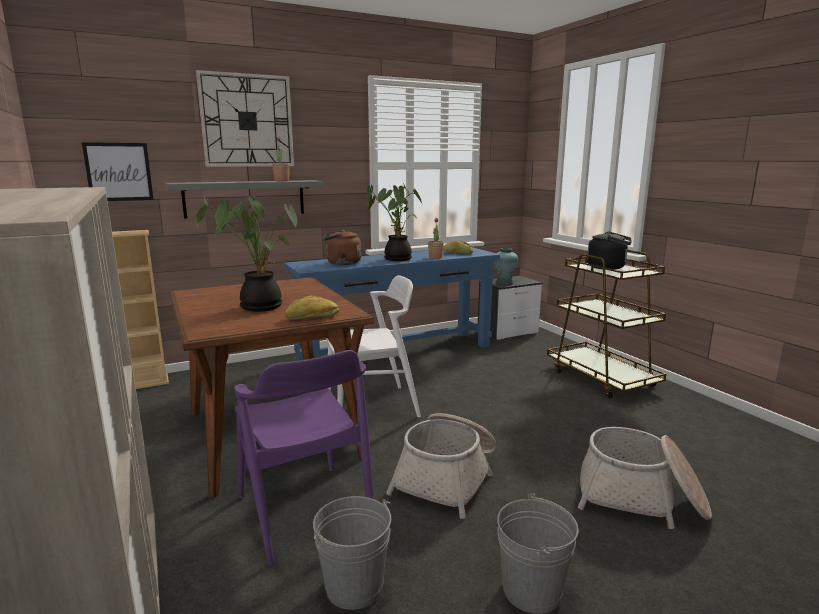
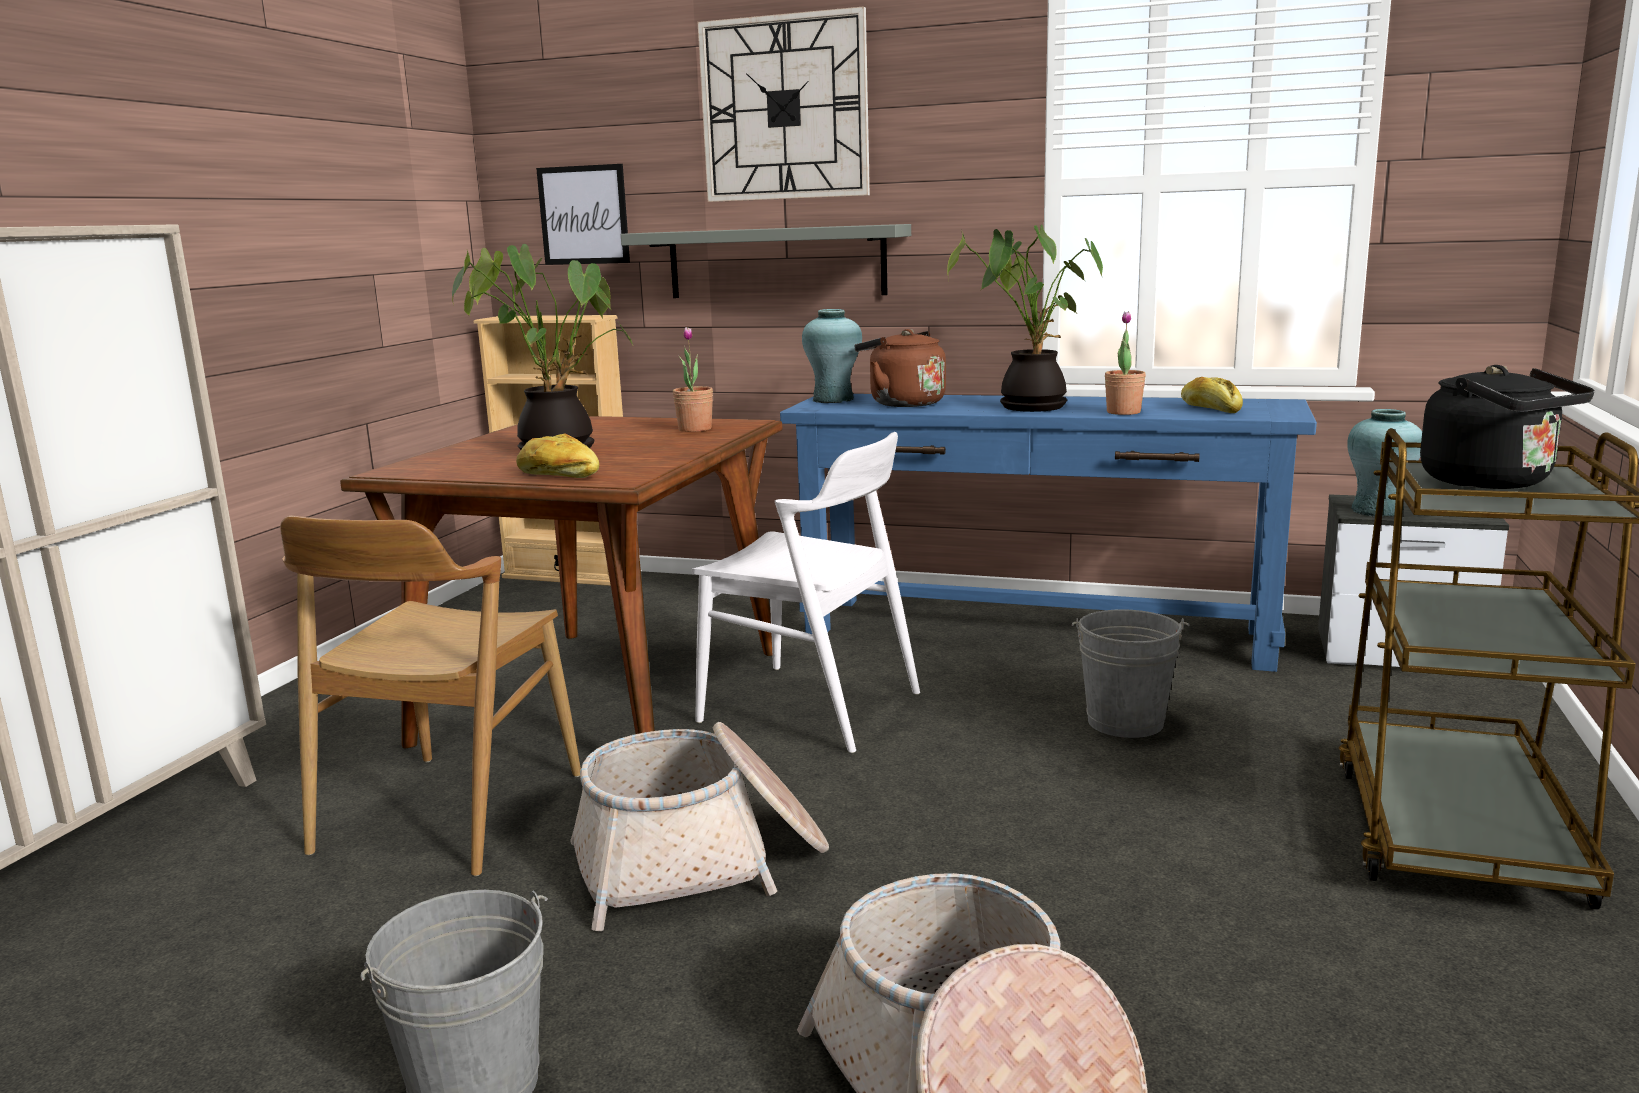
camera: 45 degrees right, 0 degrees up
purple chair [235,350,374,566] -> brown chair [280,516,581,876]
potted plant [272,136,290,181] -> potted plant moved to [673,327,713,432]
grey bucket [313,496,391,610] -> grey bucket moved to [1072,609,1190,738]
none -> turquoise vase [802,309,862,403]

